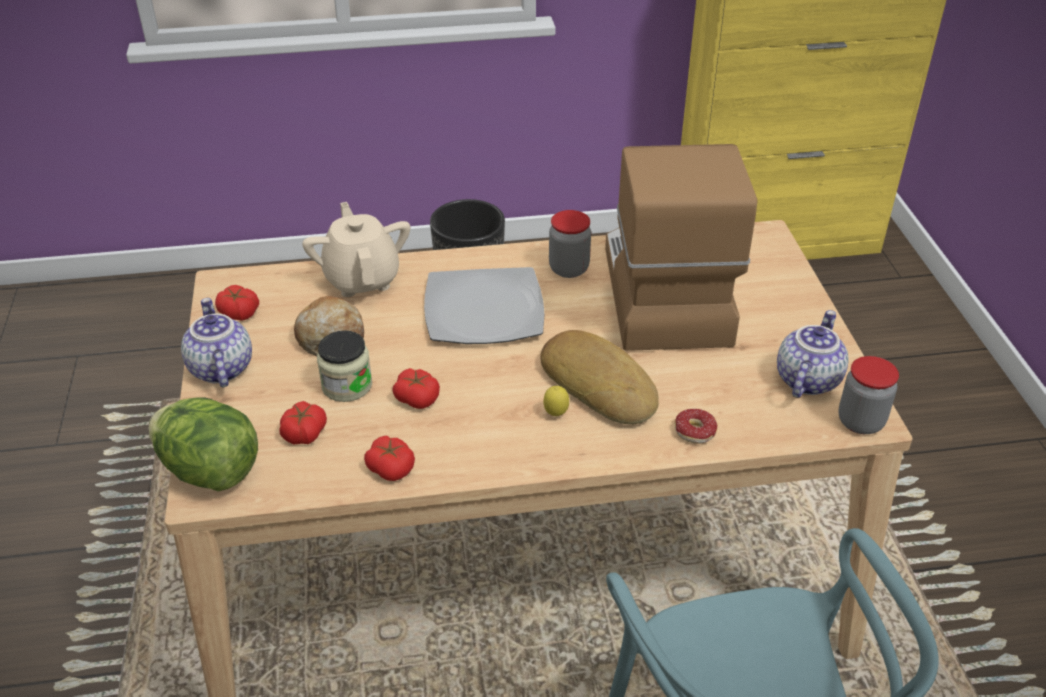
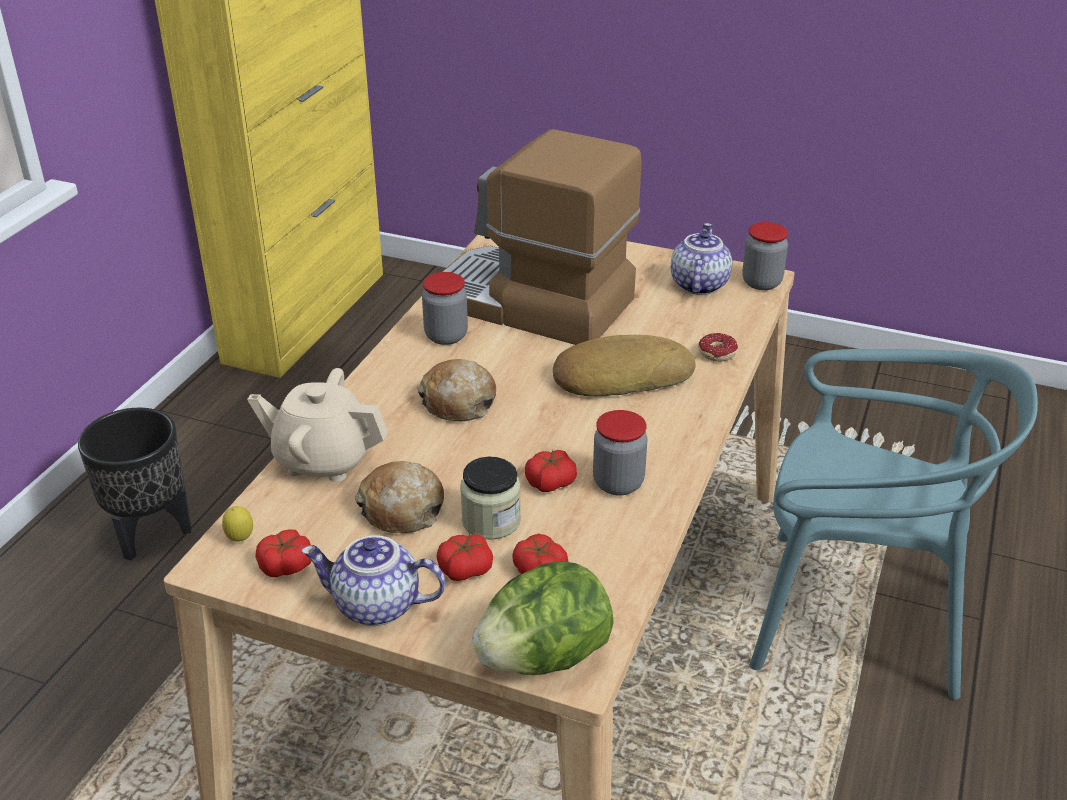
camera: 60 degrees left, 5 degrees down
tomato [364,436,415,481] -> tomato moved to [436,534,493,581]
plate [424,267,545,344] -> bread [417,359,496,421]
lemon [543,386,569,416] -> lemon moved to [222,506,253,542]
teapot [777,310,849,398] -> teapot turned 45 degrees clockwise [671,223,732,295]
none -> jar [593,410,647,496]

